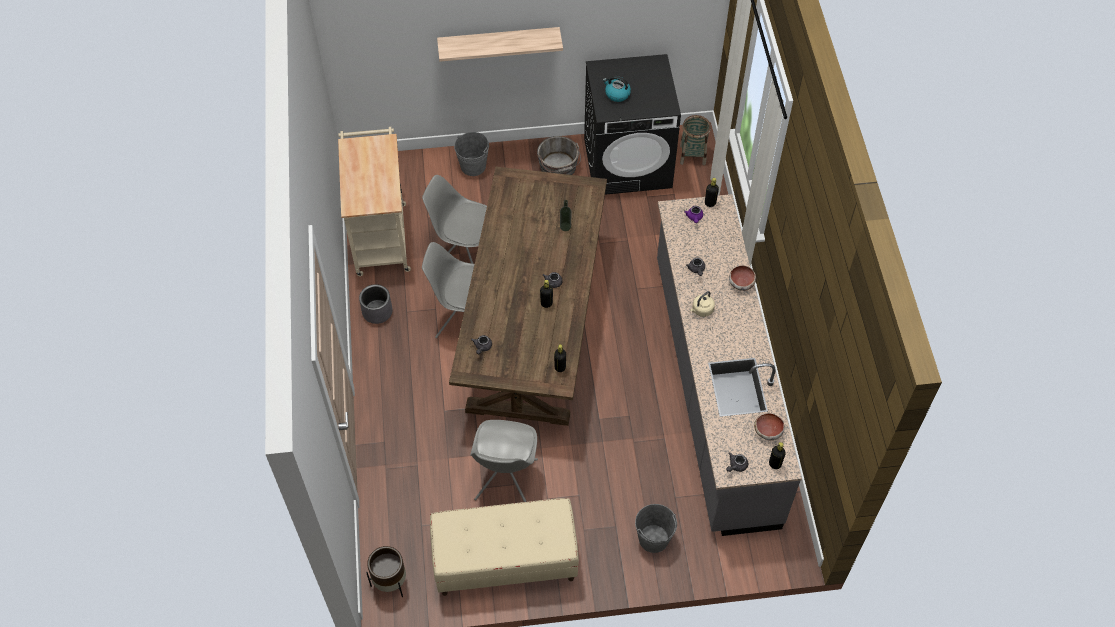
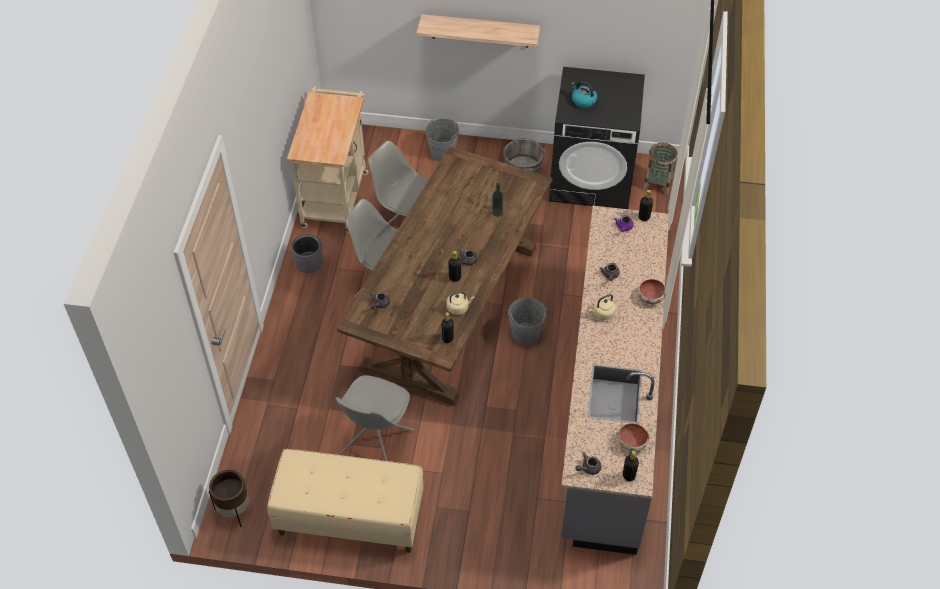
camera: 15 degrees right, 5 degrees down
grey bucket [635,504,677,553] -> grey bucket moved to [508,298,547,345]
none -> beige kettle [446,291,475,315]

